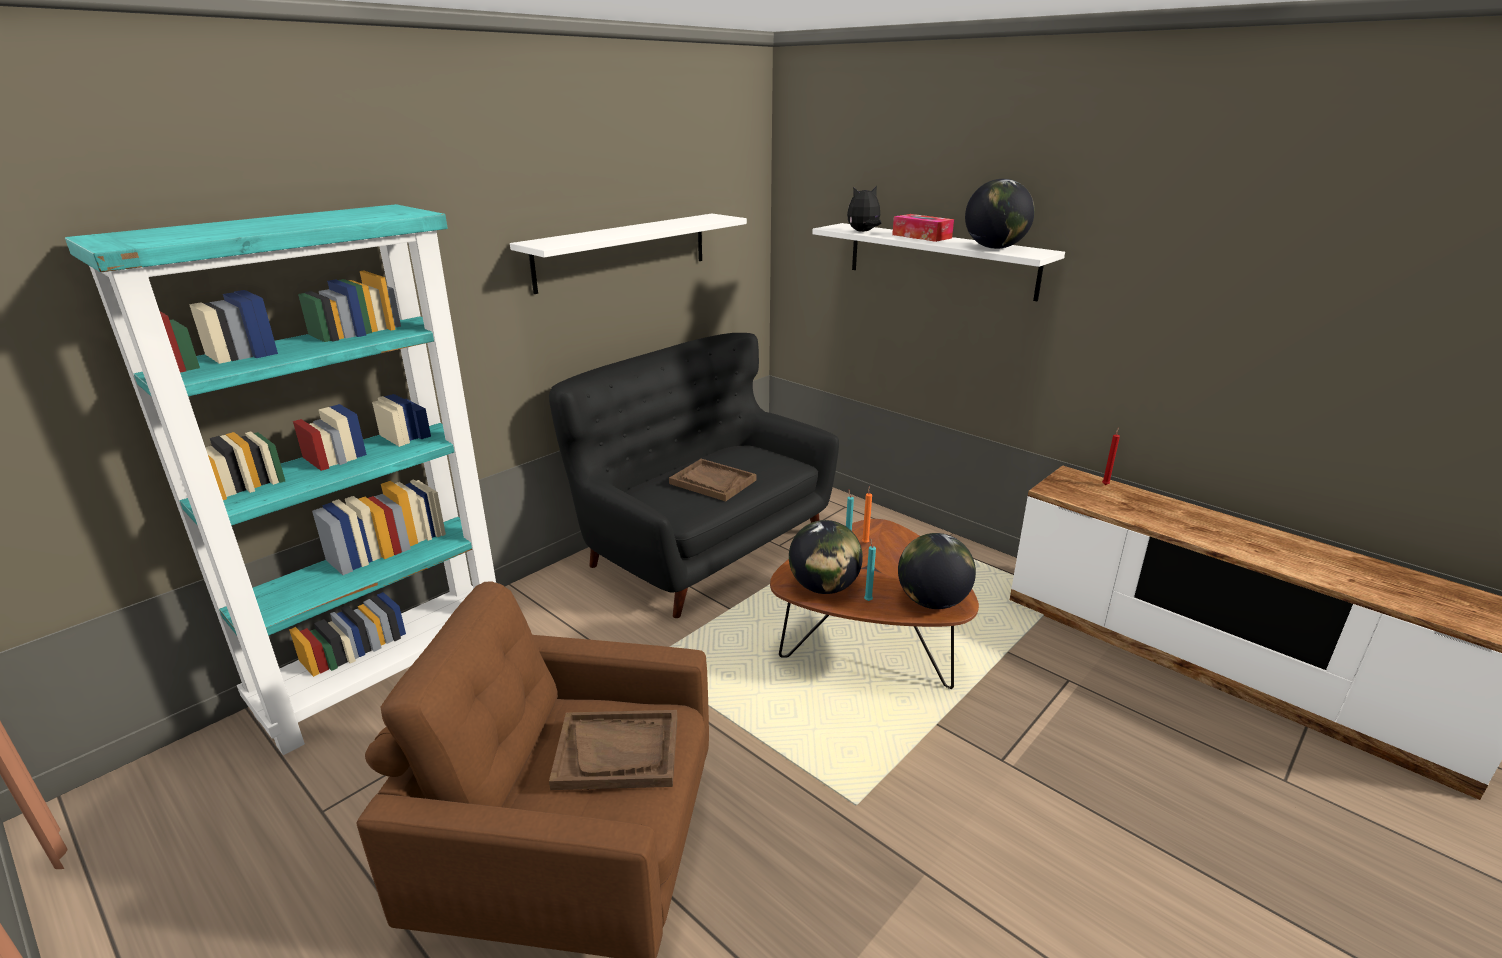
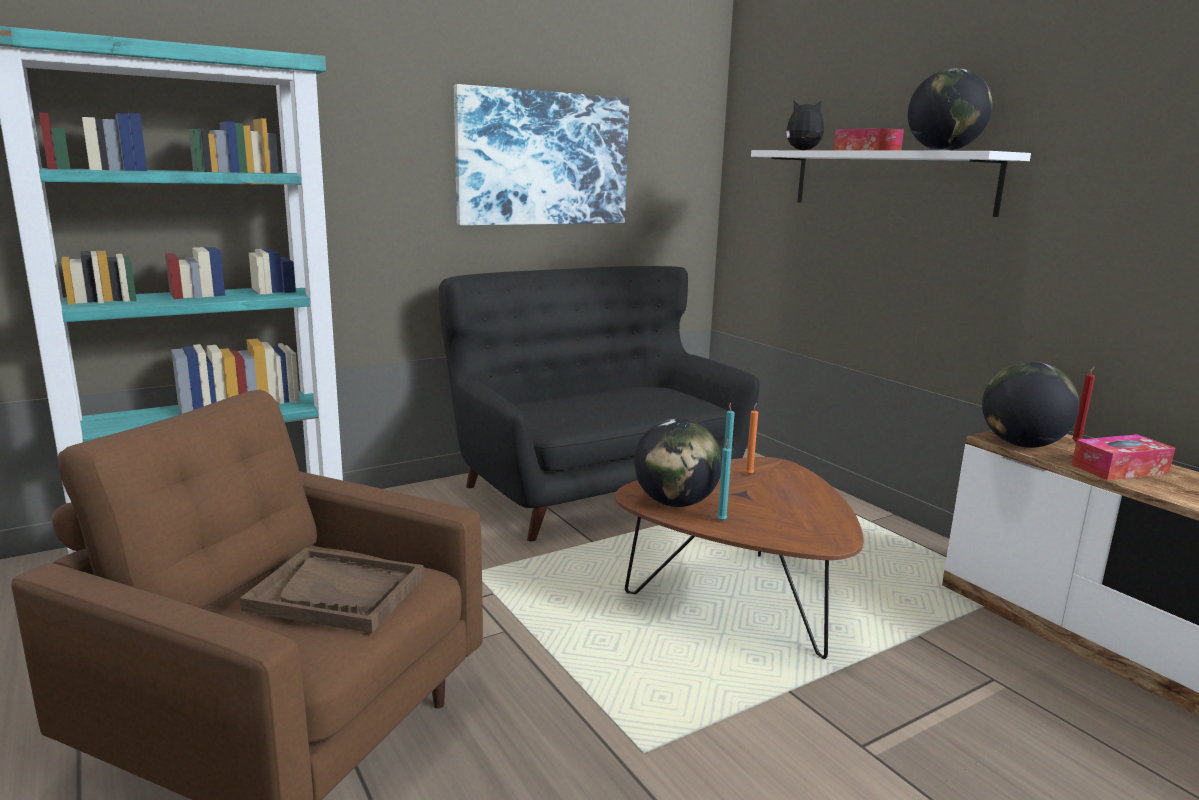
camera: 15 degrees right, 10 degrees down
white shelf [510,214,747,294] -> picture [454,84,629,225]
brown tray [669,459,756,501] -> none
globe [898,533,976,609] -> globe moved to [982,362,1080,448]
none -> tissue box [1072,434,1175,480]

